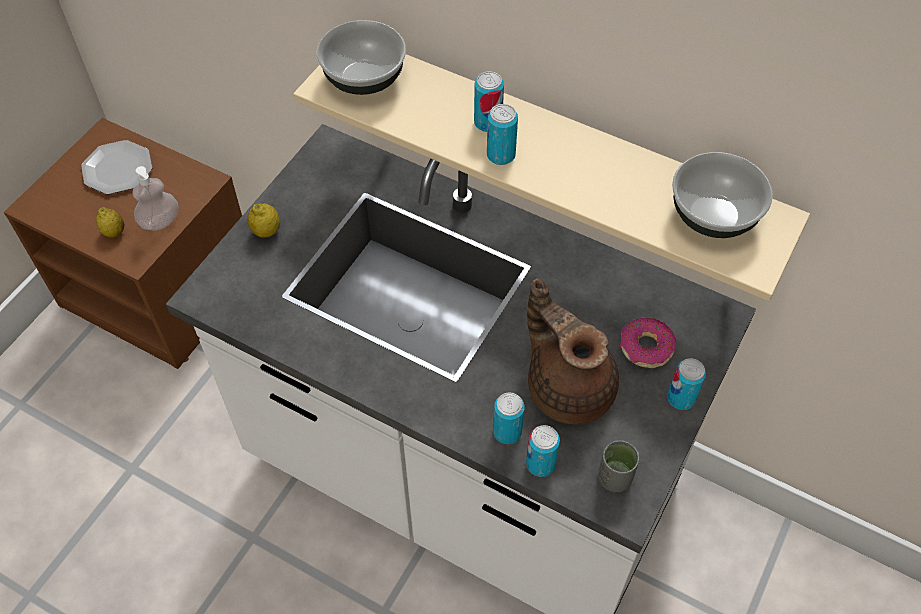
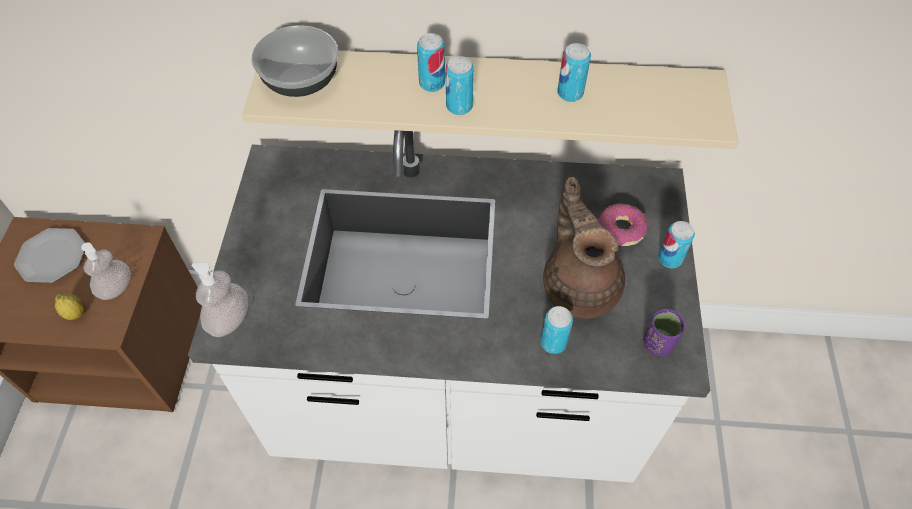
camera: 25 degrees left, 0 degrees up
lemon [248,203,280,238] -> none
can [526,425,560,477] -> can moved to [557,43,591,102]
brown teapot [527,278,619,424] -> brown teapot turned 45 degrees clockwise [543,177,625,319]
grey cup [598,440,639,492] -> purple cup [644,309,685,356]
bowl [672,152,773,238] -> none
none -> soap dispenser [191,262,248,337]

